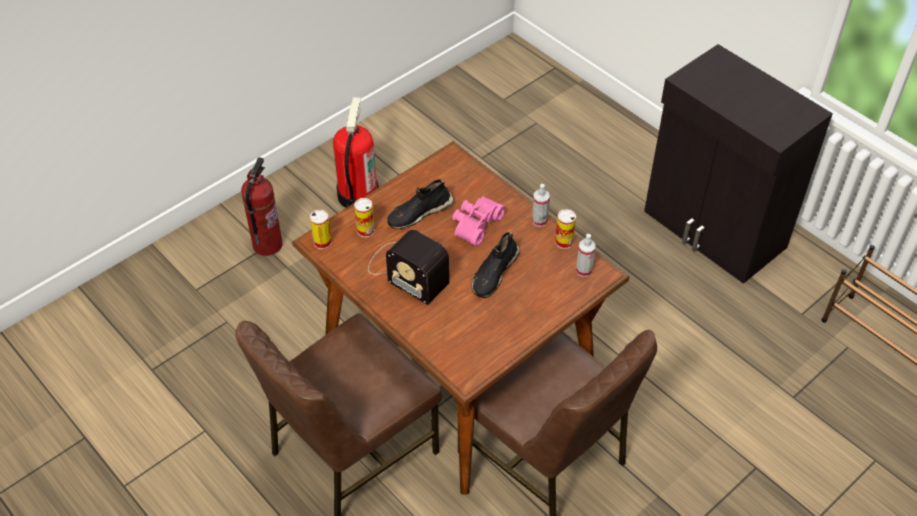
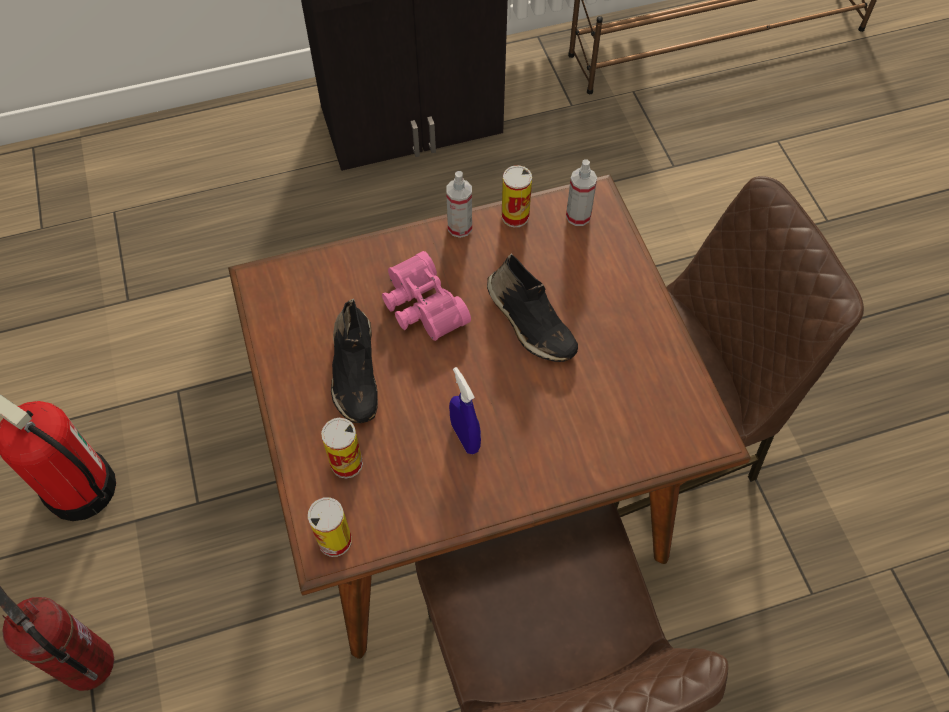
camera: 65 degrees left, 10 degrees up
radio [368,229,449,305] -> blue spray bottle [449,367,481,454]

